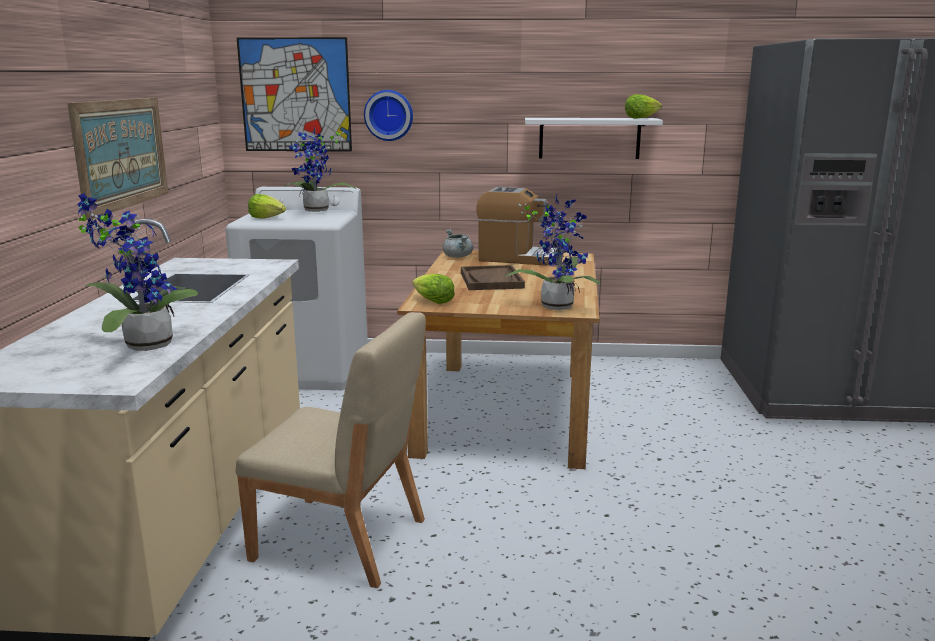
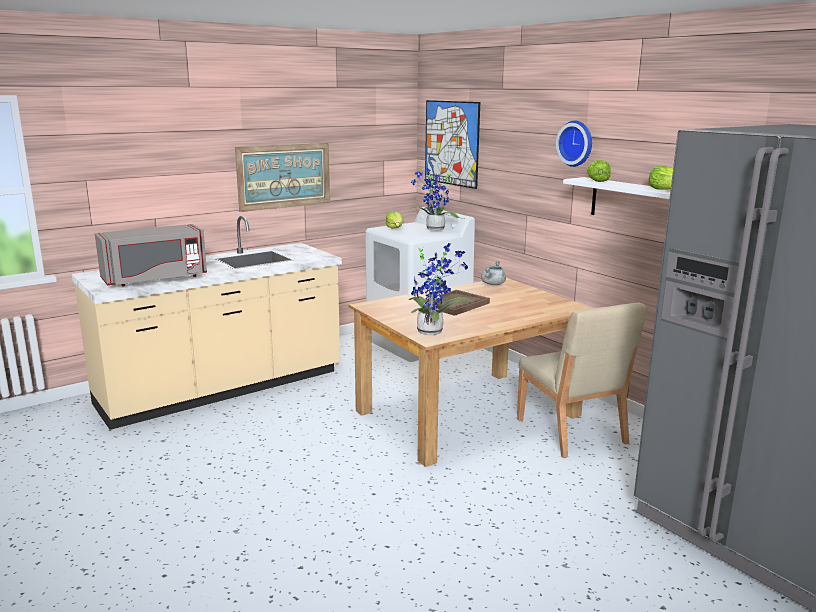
camera: 50 degrees right, 0 degrees up
potted plant [77,193,198,351] -> grey microwave [95,224,207,286]
beige chair [236,312,426,588] -> beige chair moved to [517,303,647,458]
wall clock [364,90,413,141] -> wall clock moved to [556,121,592,167]
lettuce [412,274,455,304] -> lettuce moved to [586,160,611,182]
coffee machine [476,187,557,266] -> none

